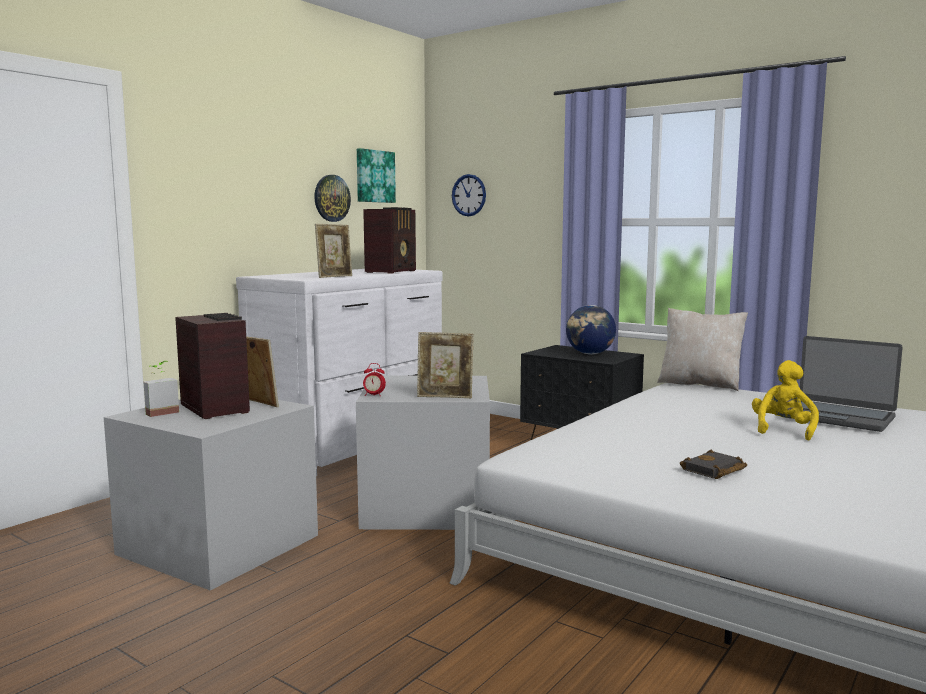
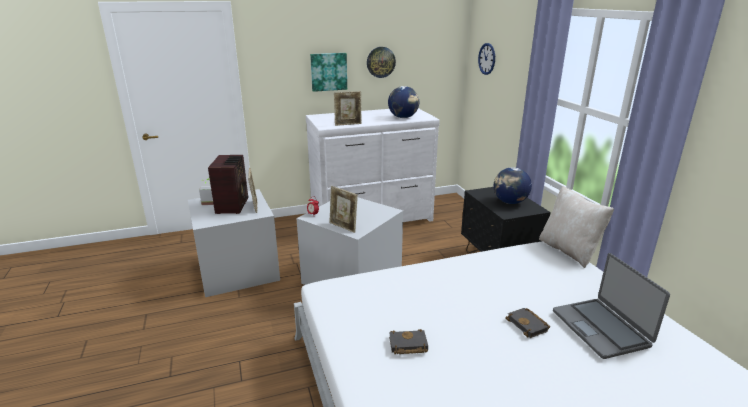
camera: 35 degrees right, 15 degrees up
picture [357,148,396,203] -> picture moved to [310,53,347,92]
radio [363,207,416,274] -> globe [388,86,419,118]
yellow plush toy [752,360,819,441] -> black book [505,308,550,338]

